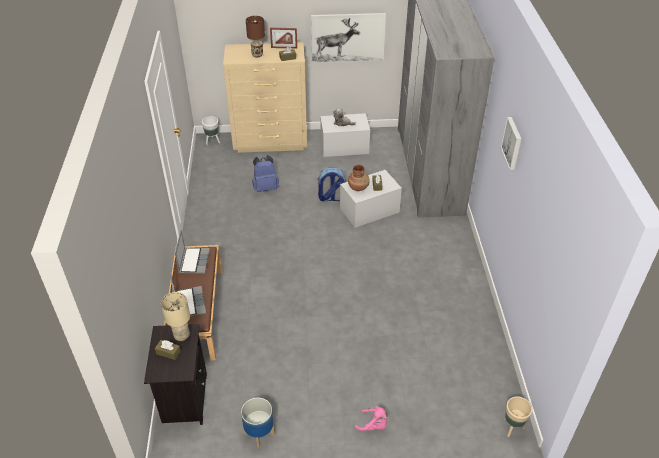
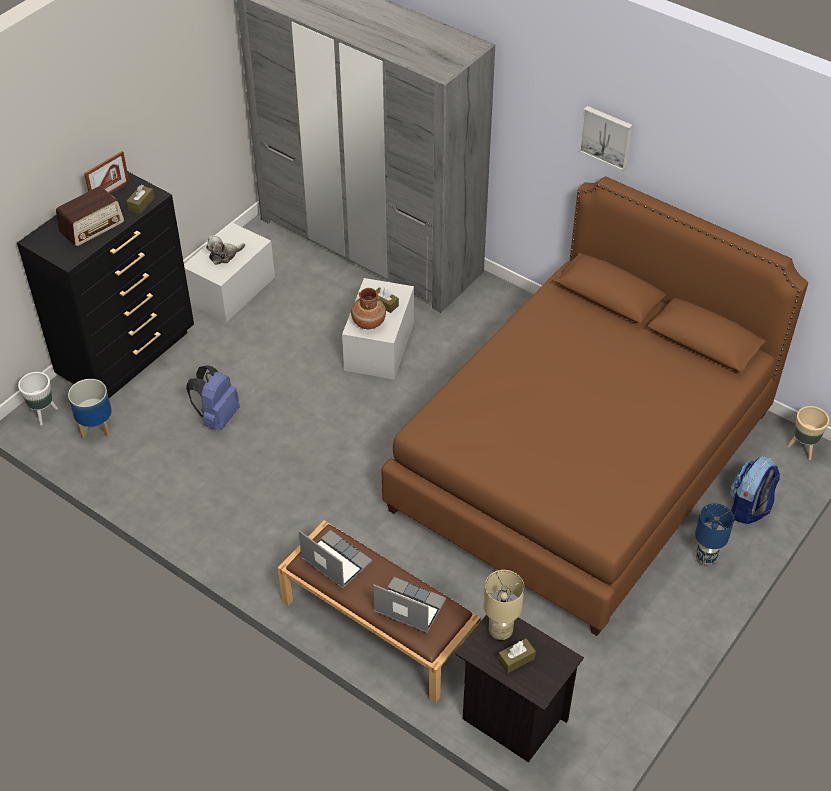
camera: 50 degrees left, 5 degrees up
beige dresser [223,42,307,153] -> black dresser [17,171,194,398]
planter [241,397,274,447] -> planter moved to [68,379,112,439]
brown table lamp [246,16,265,57] -> radio [56,186,125,247]
picture [311,13,386,62] -> none
backpack [318,167,346,202] -> backpack moved to [730,456,780,524]
pink plush toy [355,406,387,431] -> blue table lamp [695,503,734,566]
none -> brown bed [381,176,808,636]

